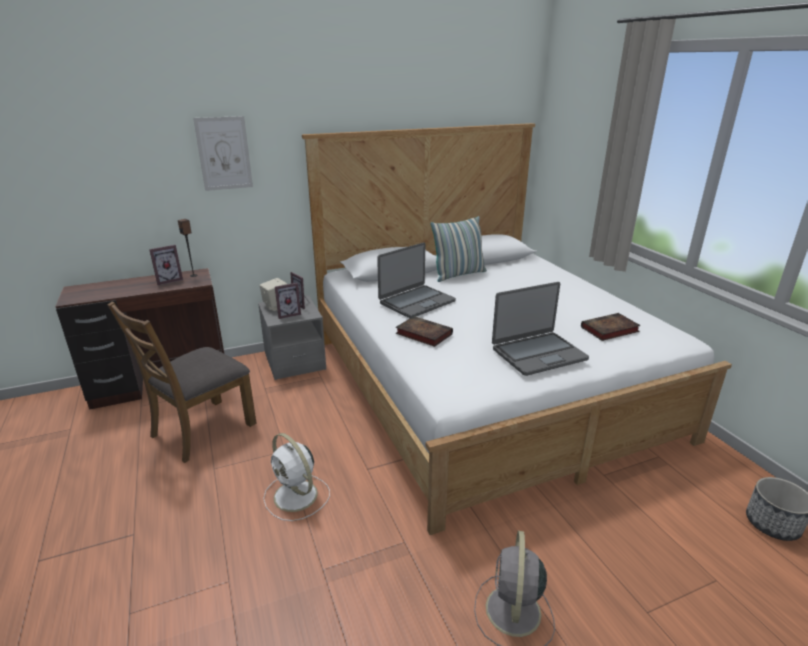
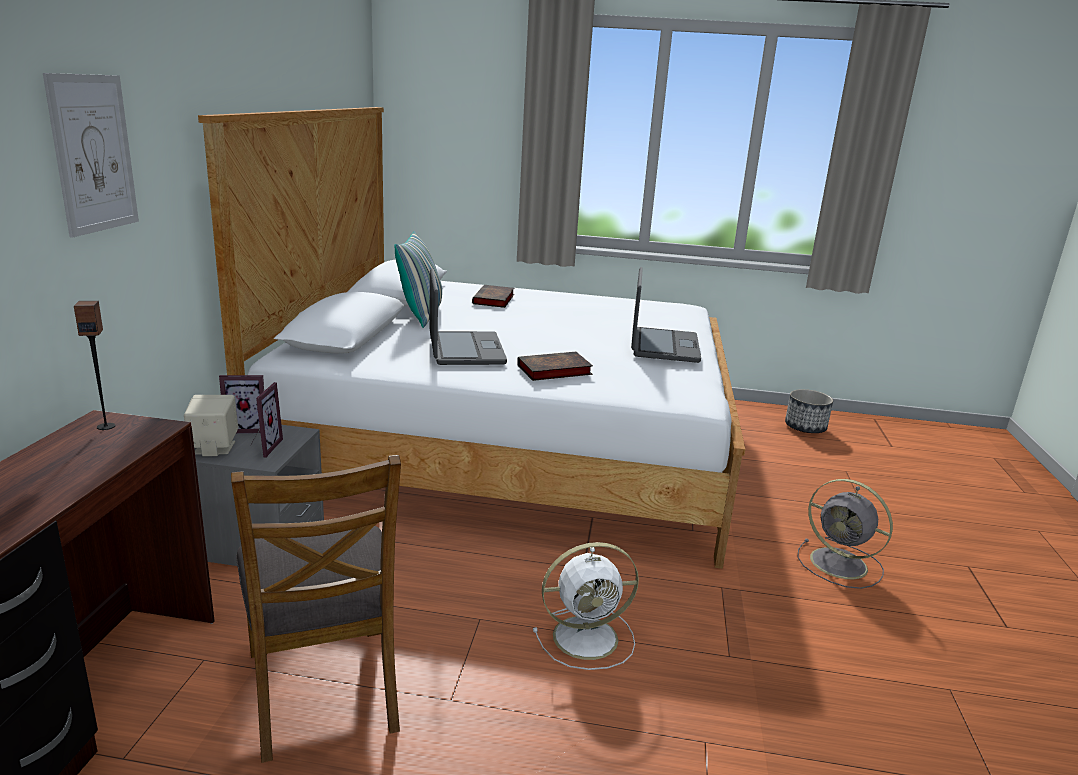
camera: 60 degrees left, 5 degrees down
picture frame [149,245,183,285] -> none
book [581,313,641,341] -> book moved to [472,285,514,308]

